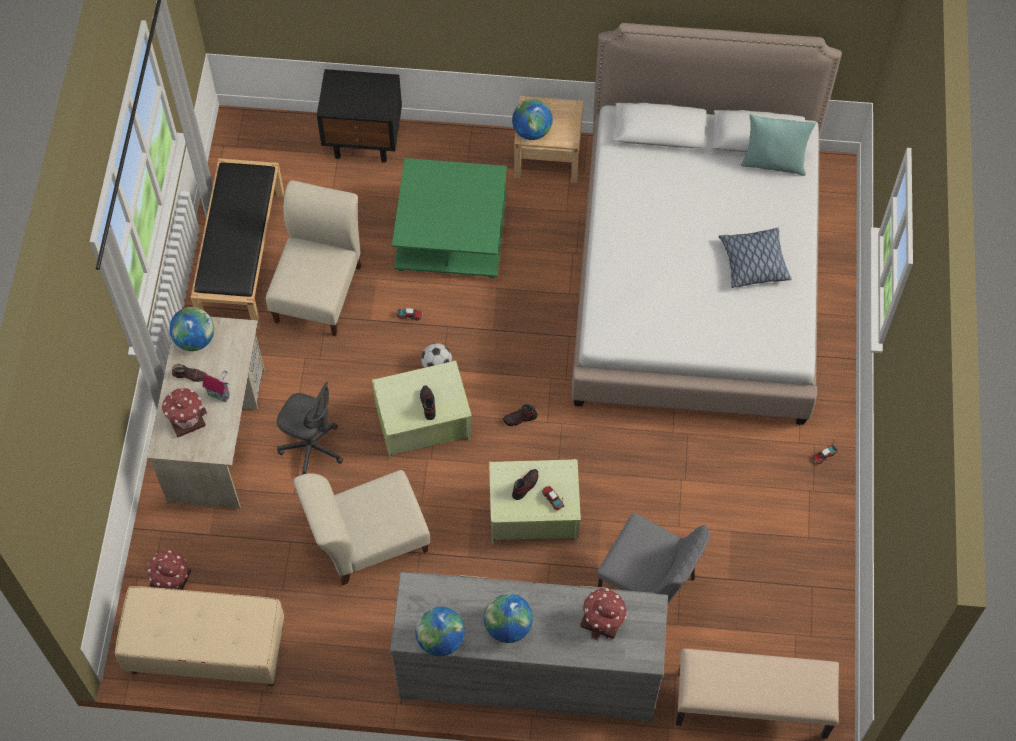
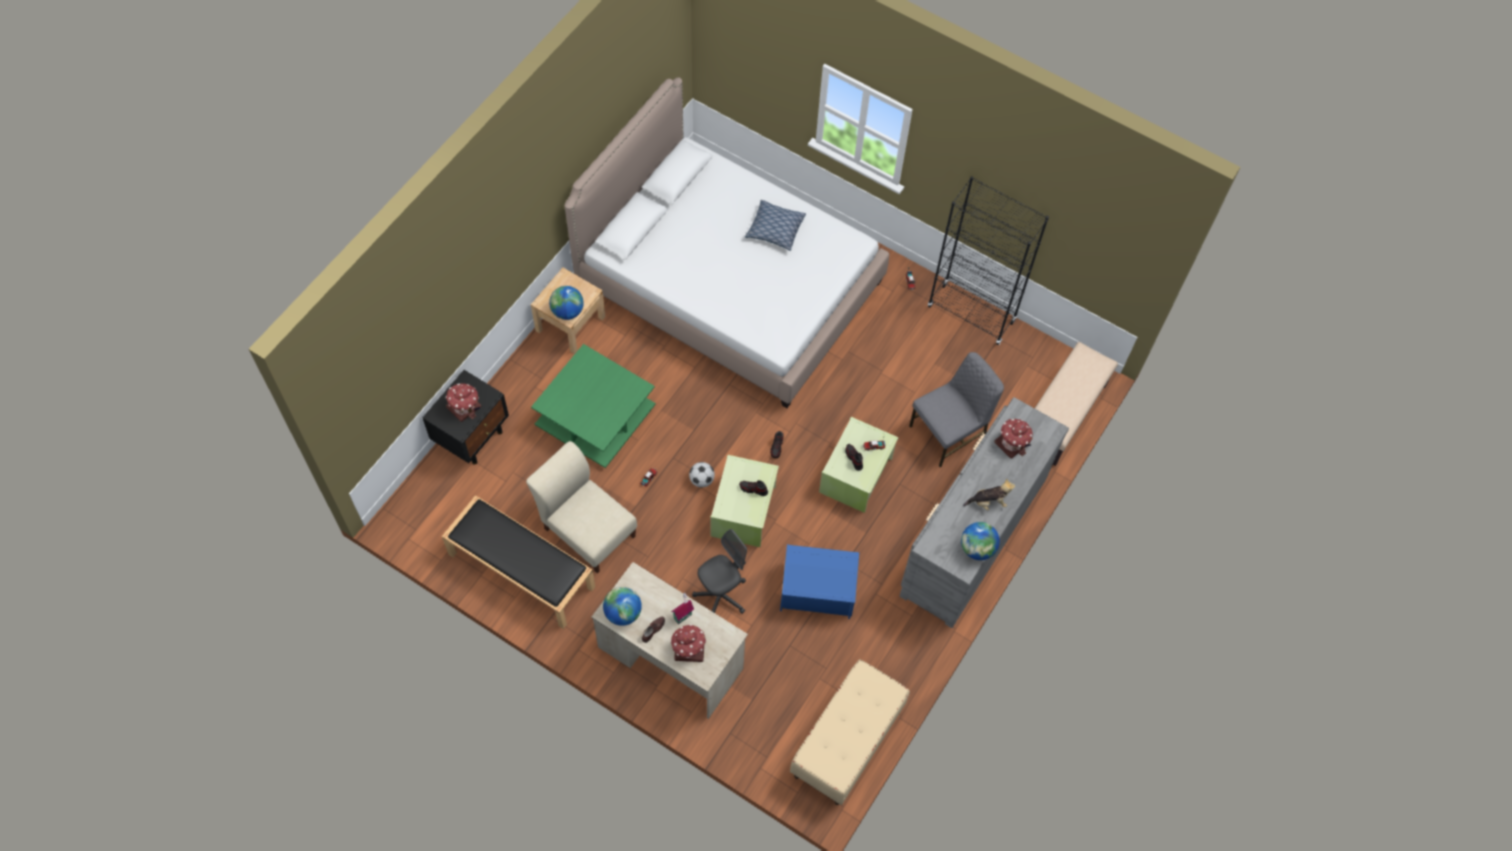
camera: 65 degrees left, 0 degrees up
toy house [147,551,191,590] -> toy house moved to [446,383,481,422]
beige chair [294,470,430,585] -> blue storage box [780,544,859,619]
globe [484,593,533,643] -> plush toy [963,479,1015,511]
turquoise pillow [741,114,816,176] -> none
none -> black bookcase [928,176,1049,345]

